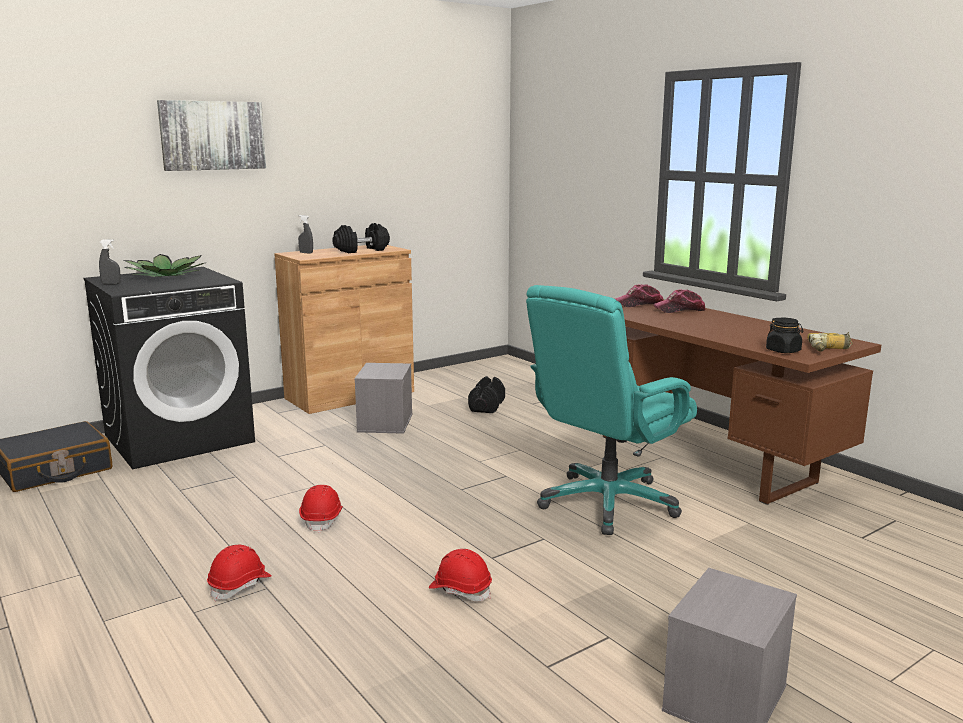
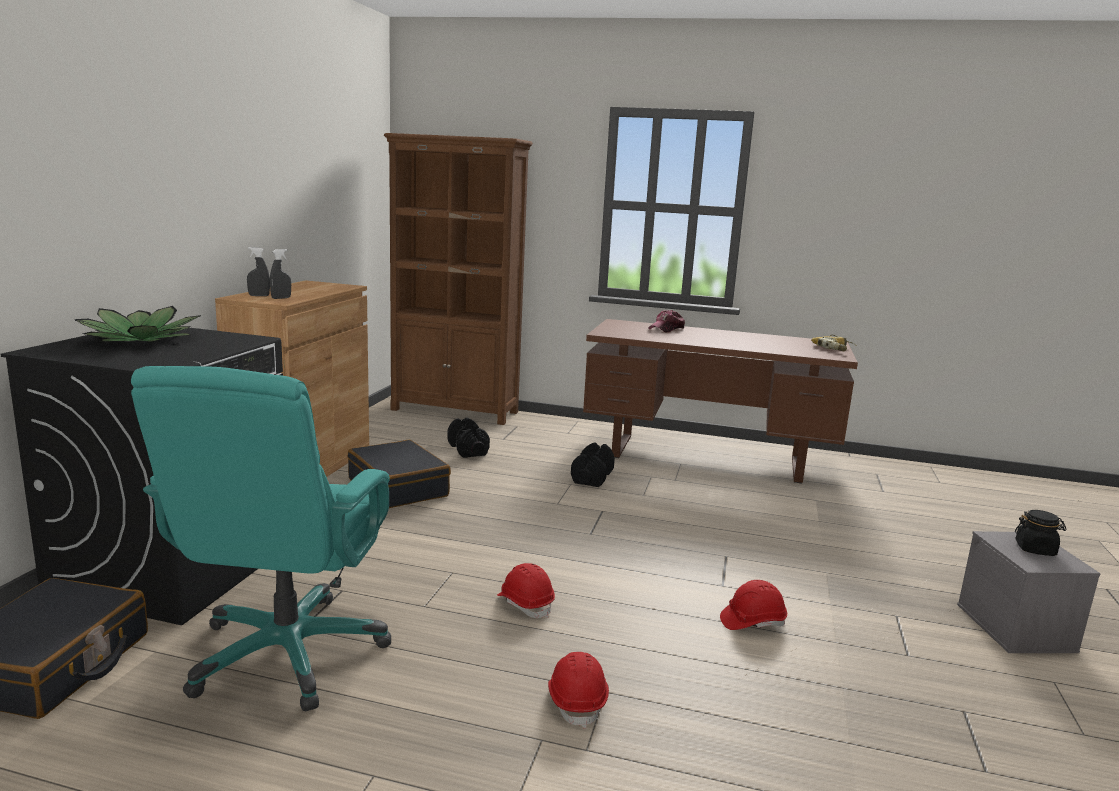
camera: 40 degrees left, 0 degrees up
grey spray bottle [99,239,121,285] -> grey spray bottle moved to [270,249,291,299]
picture [157,100,266,171] -> none
black dumbbell [333,223,390,253] -> black dumbbell moved to [571,442,615,487]
grey storage box [354,363,412,434] -> black suitcase [348,440,451,508]
turquoise office chair [526,285,697,535] -> turquoise office chair moved to [131,366,391,712]
cap [615,284,664,307] -> none
black jar [766,318,804,353] -> black jar moved to [1015,510,1067,556]
none -> brown bookcase [384,133,533,425]

